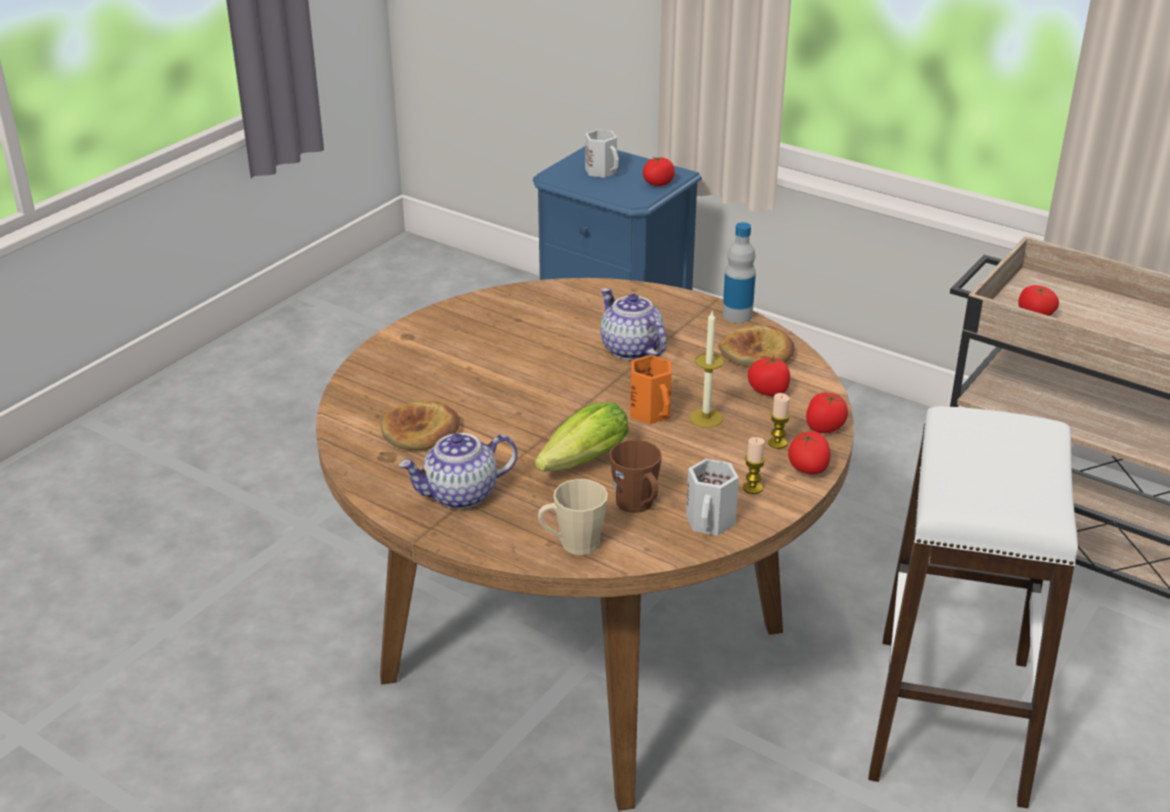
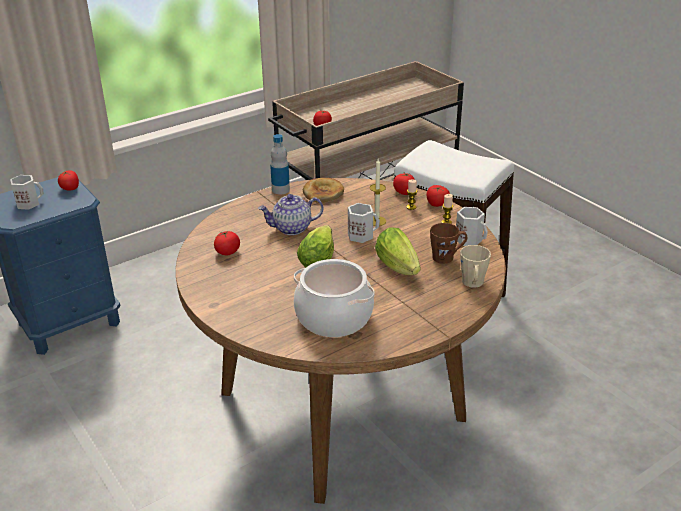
camera: 70 degrees left, 0 degrees up
bread [381,401,460,450] -> cooking pot [294,259,375,337]
teapot [398,433,517,509] -> none
orange mug [630,355,672,424] -> white mug [348,203,380,243]
tomato [748,355,790,396] -> tomato moved to [214,231,240,256]
none -> lettuce [297,225,334,267]

